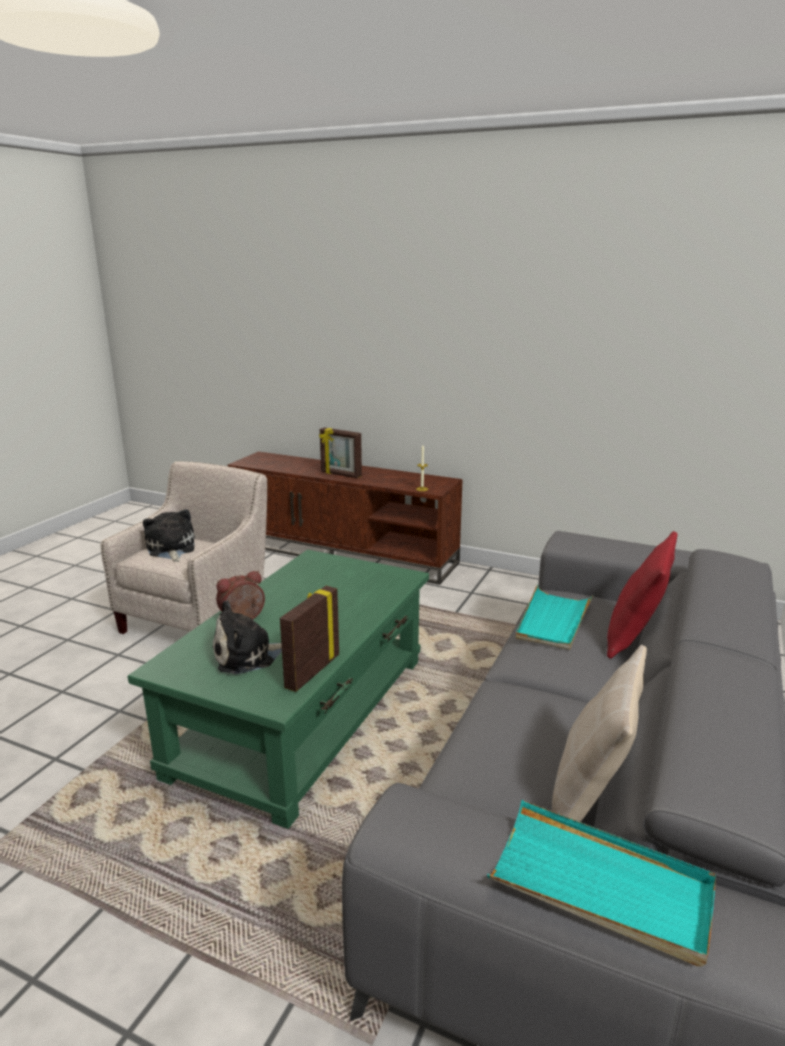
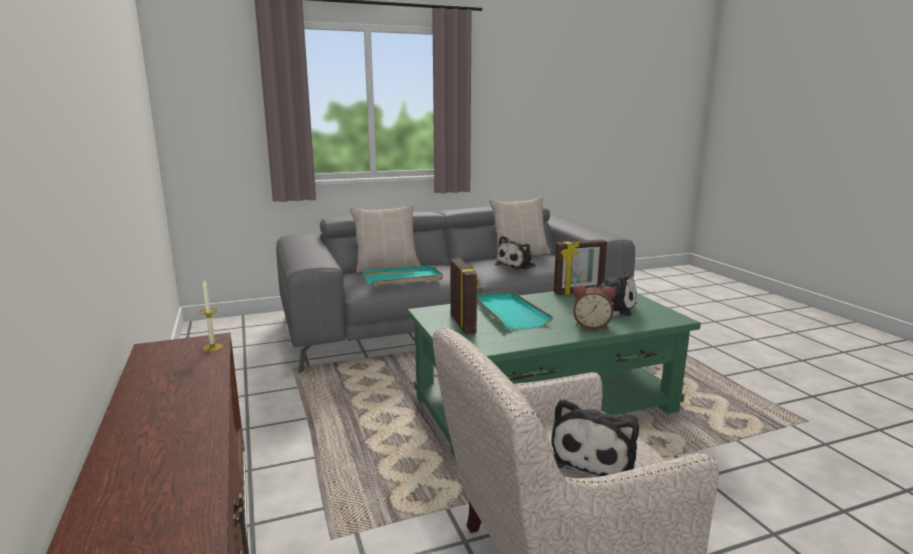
camera: 135 degrees left, 5 degrees down
picture frame [319,427,362,478] -> picture frame moved to [450,258,479,335]
turquoise tray [487,800,716,967] -> turquoise tray moved to [477,291,553,330]
red pillow [607,531,677,659] -> beige pillow [350,204,421,273]
none -> plush toy [495,236,536,270]

